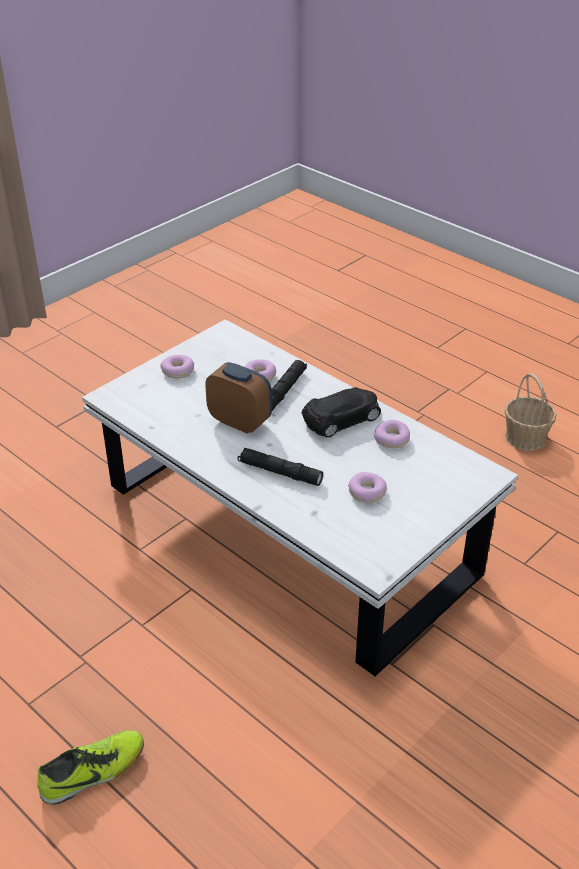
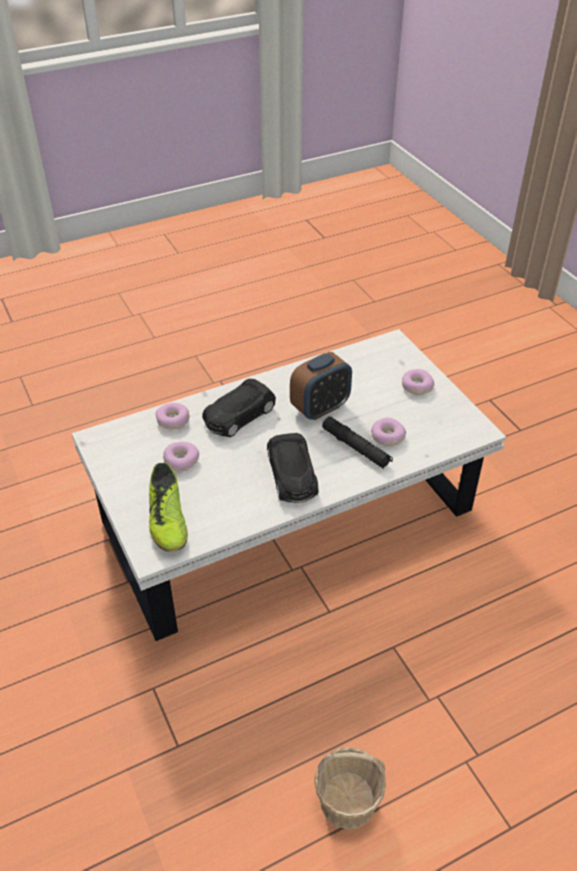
camera: 110 degrees right, 5 degrees up
shoe [37,730,144,805] -> shoe moved to [149,463,188,552]
black flashlight [238,448,323,486] -> black toy car [202,379,276,437]
donut [374,420,410,448] -> donut moved to [156,403,190,430]

